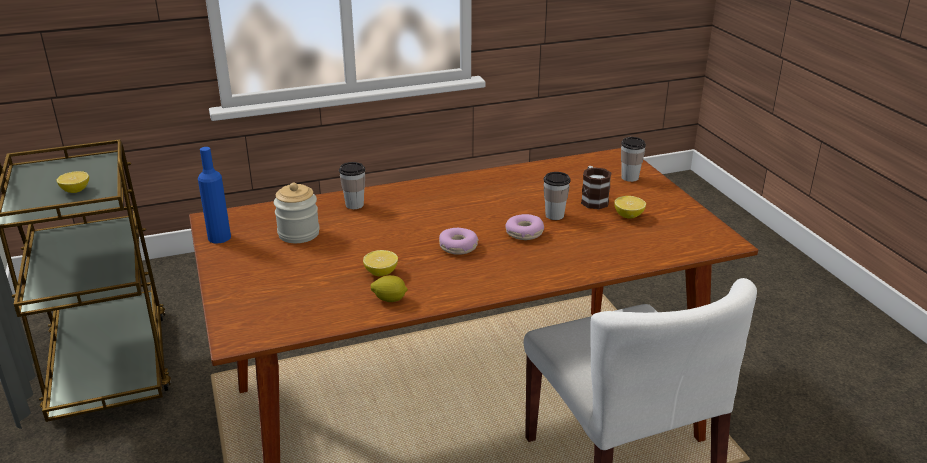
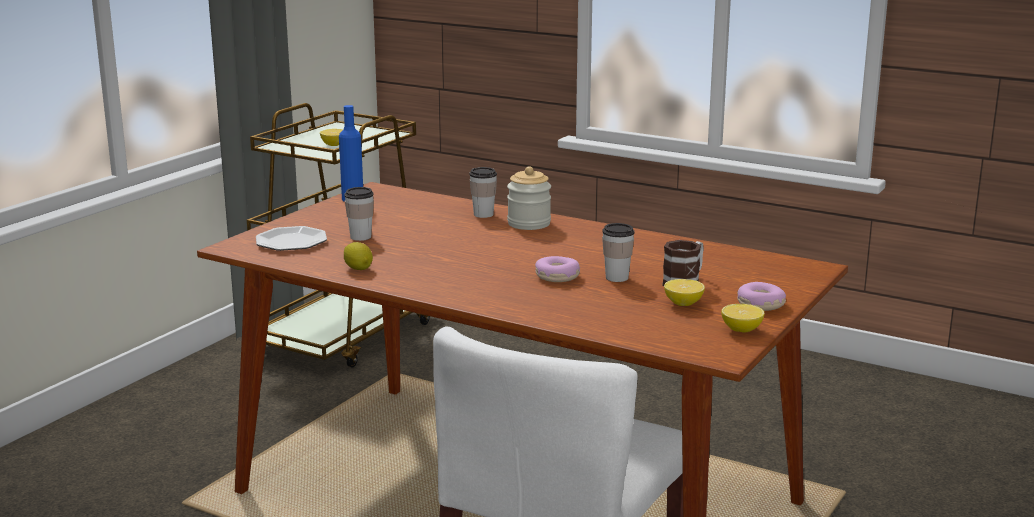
camera: 50 degrees right, 10 degrees down
jar [274,183,320,243] -> jar moved to [507,166,551,230]
lemon [363,250,398,276] -> lemon moved to [721,304,764,333]
donut [439,228,479,255] -> donut moved to [737,282,786,311]
cup [621,137,646,182] -> cup moved to [345,187,374,241]
none -> plate [256,226,327,251]

